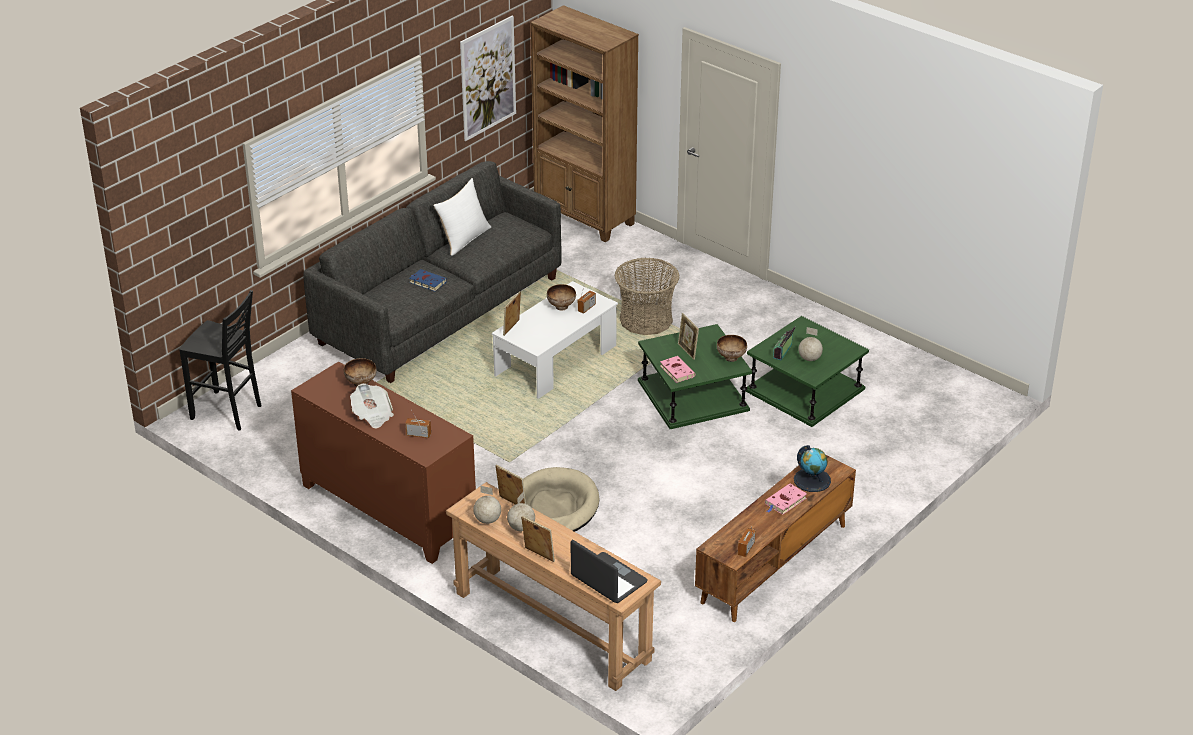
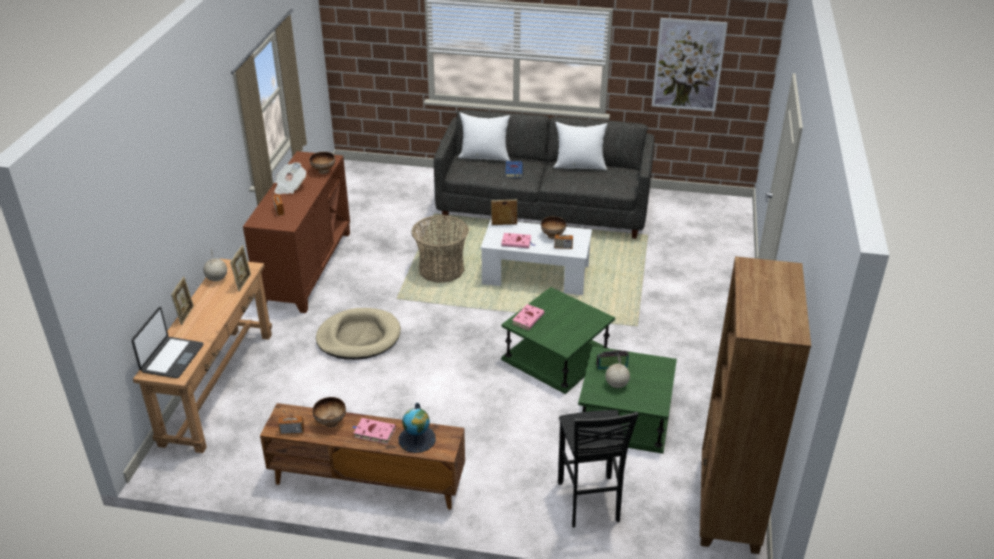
camera: 60 degrees right, 0 degrees up
black stool [179,290,261,431] -> black stool moved to [558,410,639,527]
globe [507,491,535,531] -> none
brown bookcase [530,5,639,242] -> brown bookcase moved to [700,256,811,554]
basket [615,257,680,335] -> basket moved to [411,215,469,283]
picture frame [678,313,699,360] -> none
bowl [717,335,747,362] -> bowl moved to [313,397,346,428]
none -> white pillow [458,113,510,161]
none -> pink book [501,233,535,248]

